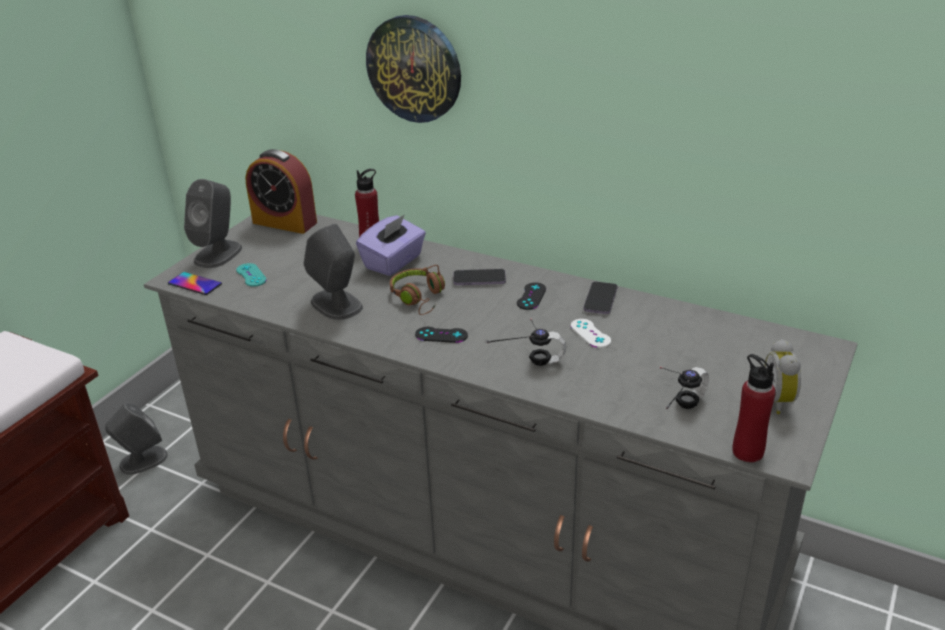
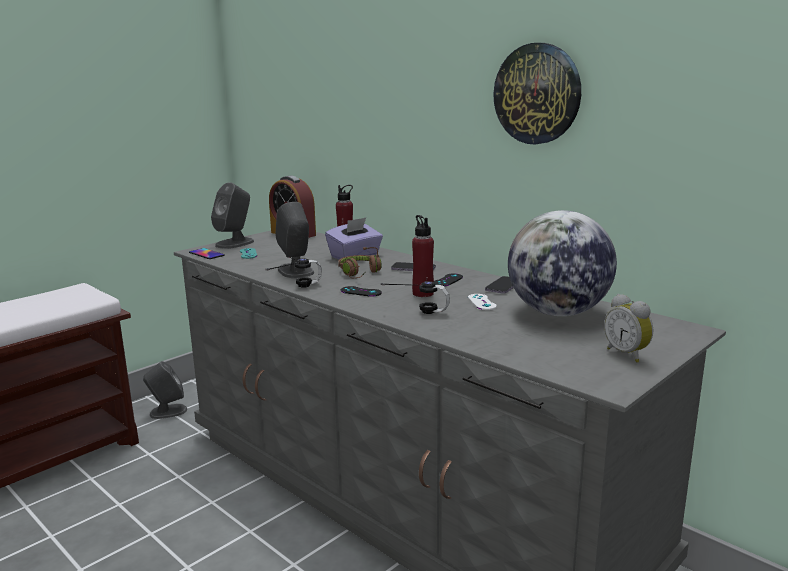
camera: 15 degrees right, 15 degrees down
wall clock [366,15,461,123] -> wall clock moved to [493,43,581,145]
headphones [660,367,709,409] -> headphones moved to [266,257,322,288]
red bottle [732,354,776,462] -> red bottle moved to [412,215,434,297]
alarm clock [764,339,801,414] -> alarm clock turned 45 degrees counterclockwise [604,294,653,363]
none -> globe [508,210,617,316]

